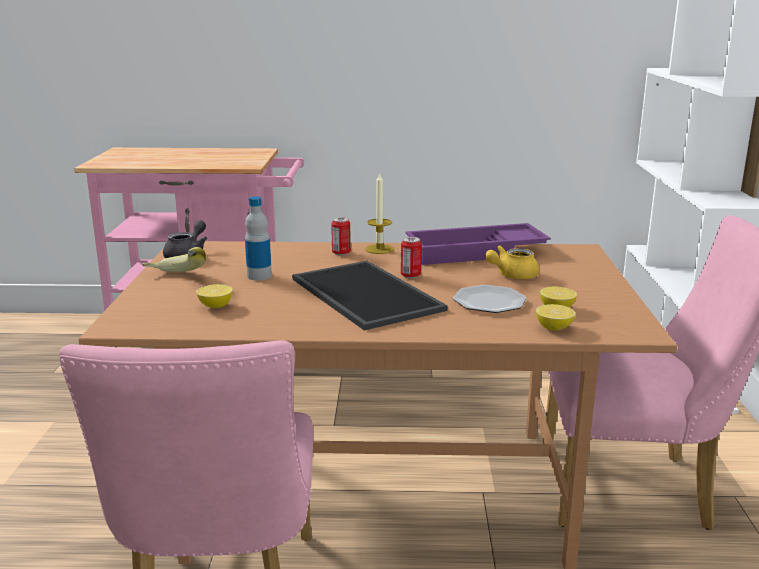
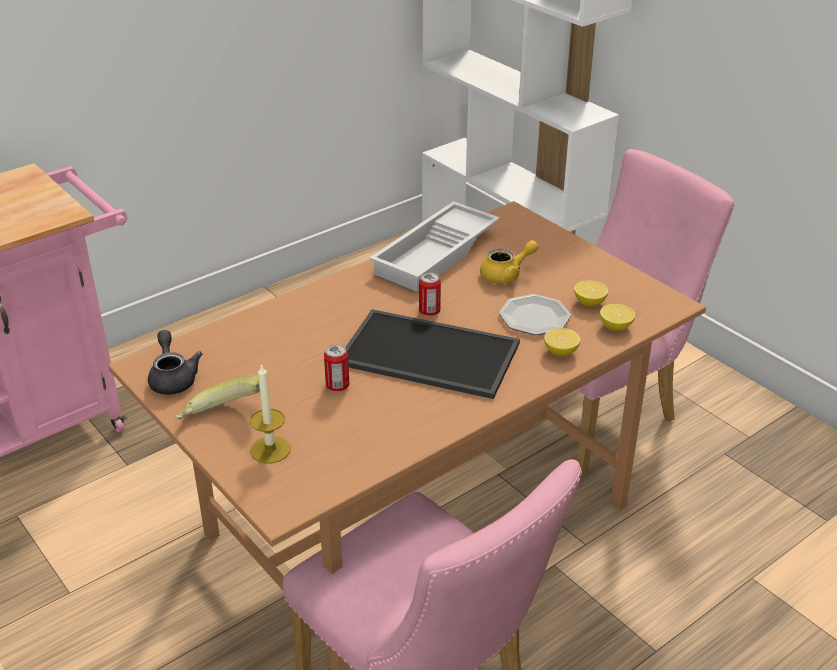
camera: 40 degrees left, 15 degrees up
lemon [196,284,233,308] -> lemon moved to [544,328,580,356]
bottle [245,196,272,281] -> none
can [331,217,351,255] -> can moved to [324,344,349,391]
candle [365,172,394,254] -> candle moved to [250,363,291,463]
purple tray [405,223,551,265] -> white tray [369,201,500,292]
yellow teapot [485,245,539,279] -> yellow teapot turned 135 degrees counterclockwise [480,240,539,284]

